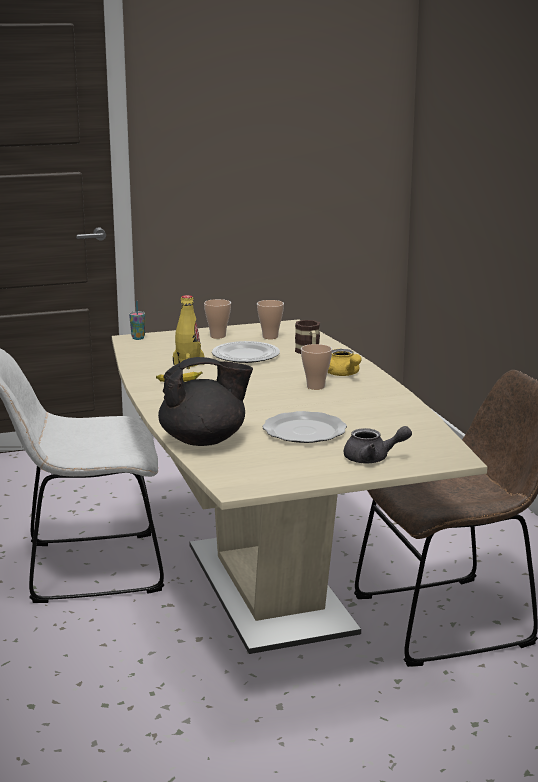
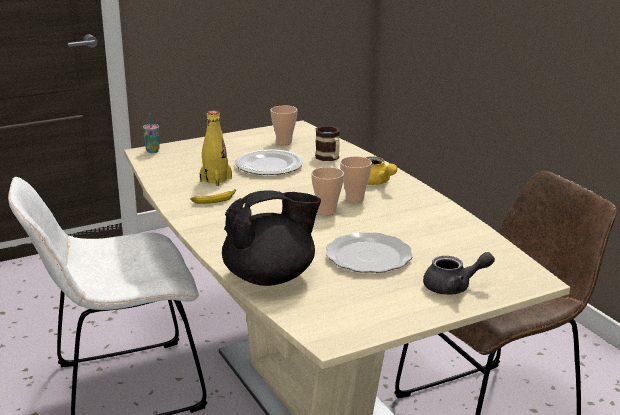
camera: 10 degrees left, 5 degrees up
cup [204,299,231,339] -> cup moved to [311,167,344,215]

